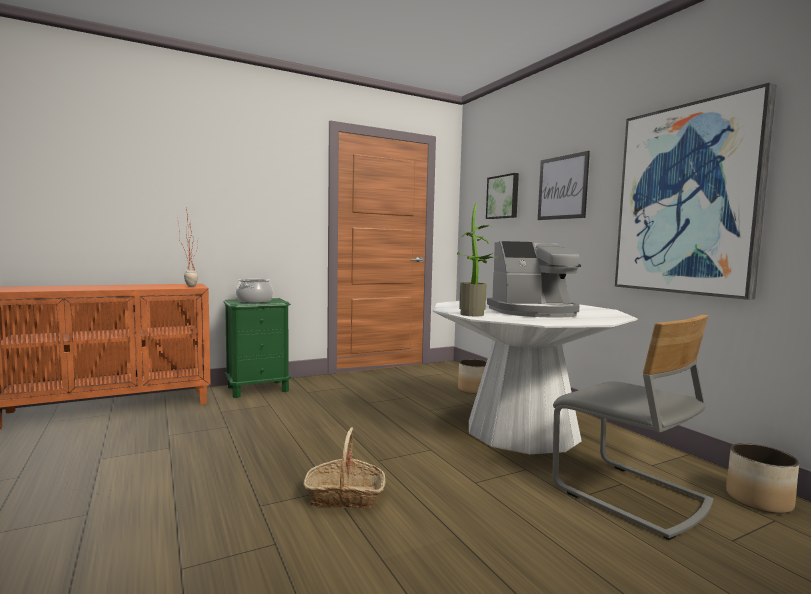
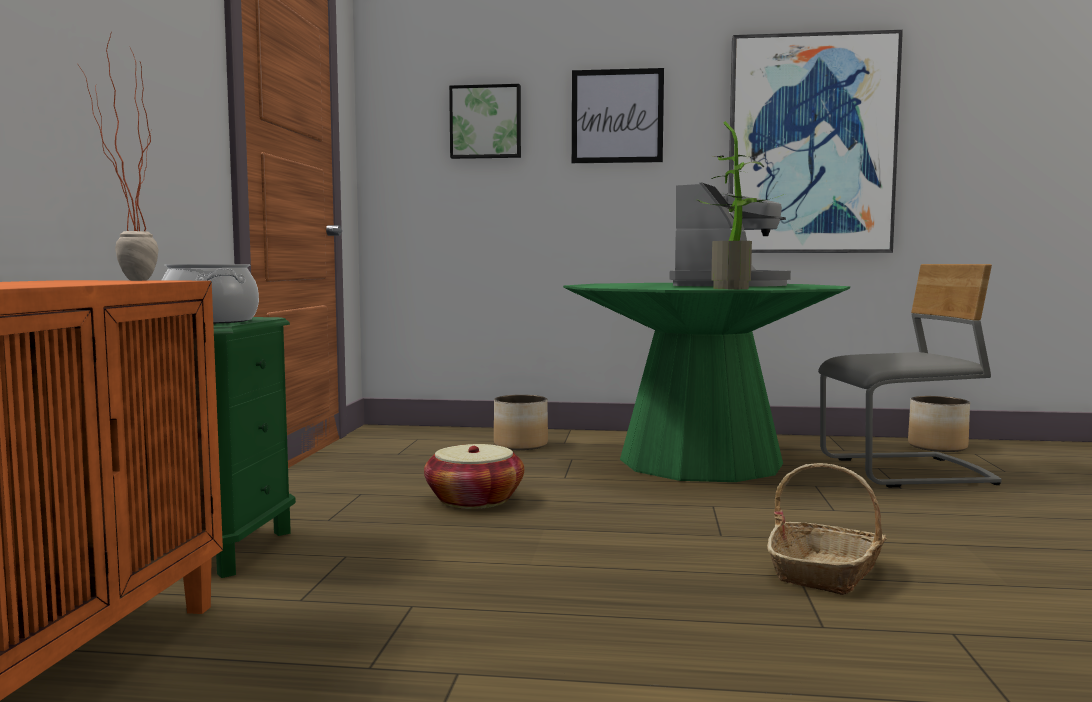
camera: 55 degrees left, 0 degrees up
white dining table [433,299,638,454] -> green dining table [563,283,850,482]
none -> basket [424,444,524,509]

